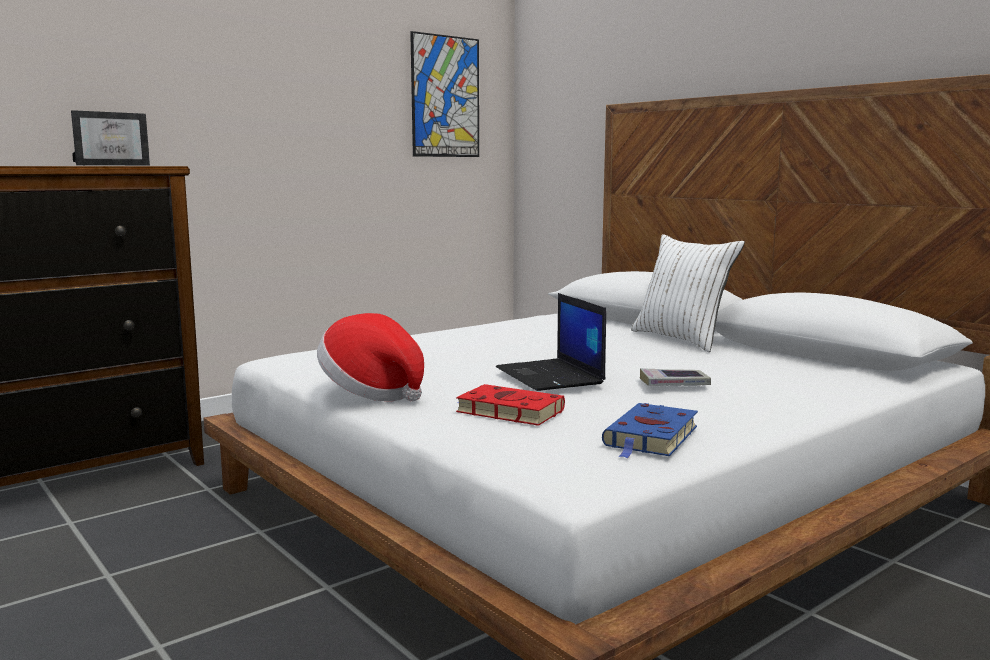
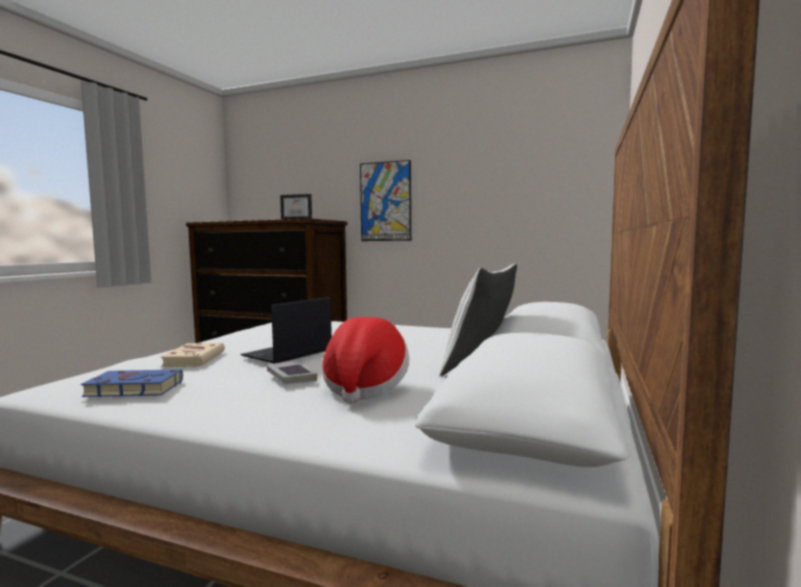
camera: 60 degrees right, 5 degrees down
hat [317,313,424,401] -> hat moved to [322,317,409,404]
picture [410,31,479,157] -> picture moved to [360,160,411,241]
red book [456,384,565,426] -> beige book [160,343,225,367]

